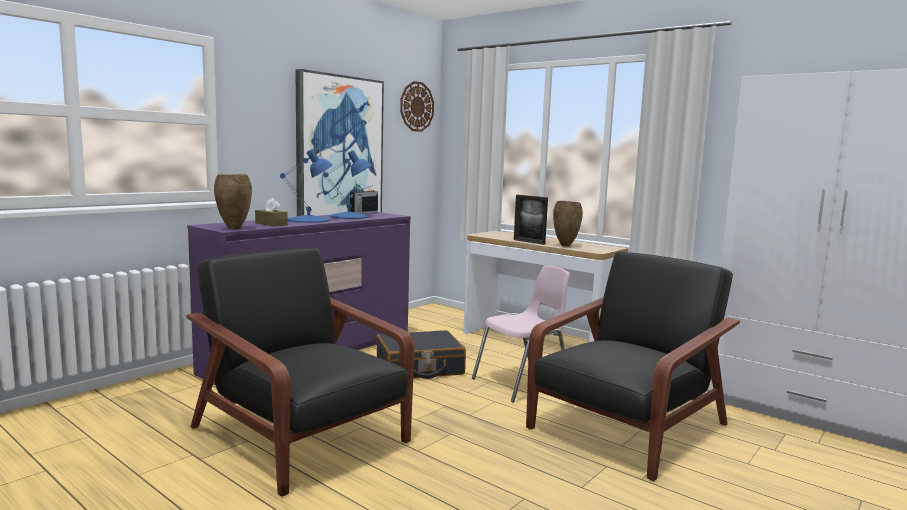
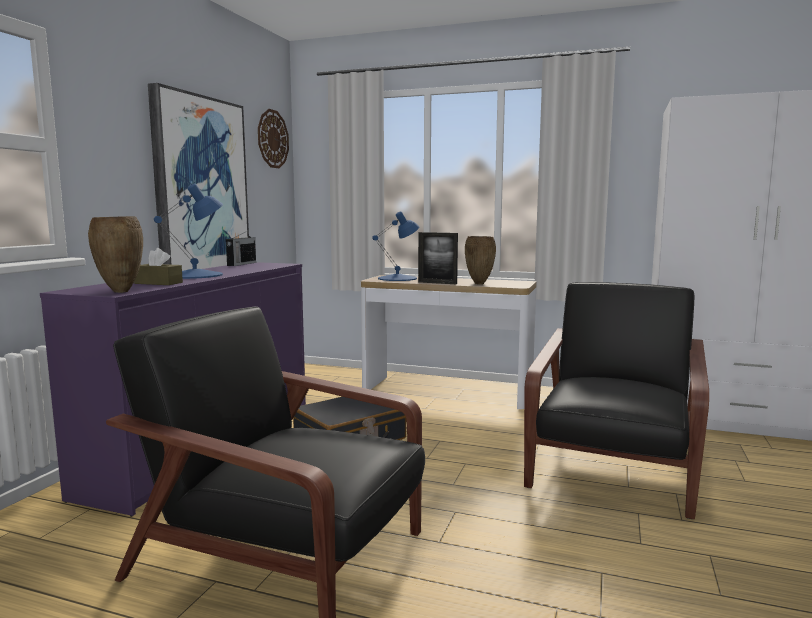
camera: 20 degrees left, 0 degrees up
blue table lamp [323,150,372,219] -> blue table lamp moved to [372,211,420,281]
pink chair [472,266,570,402] -> none

